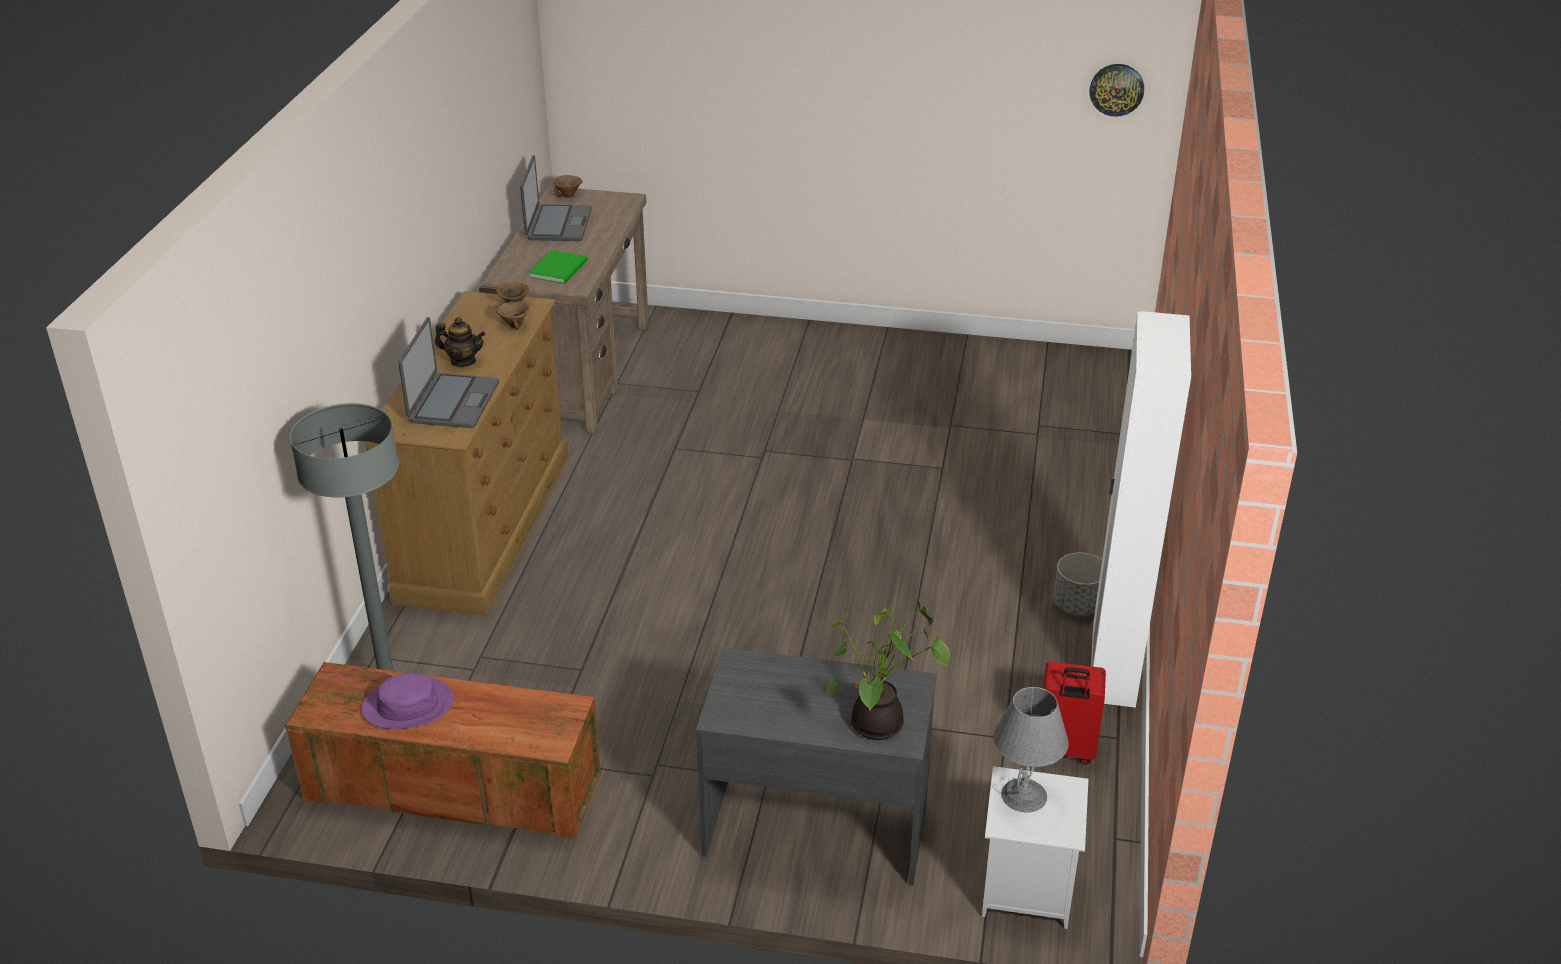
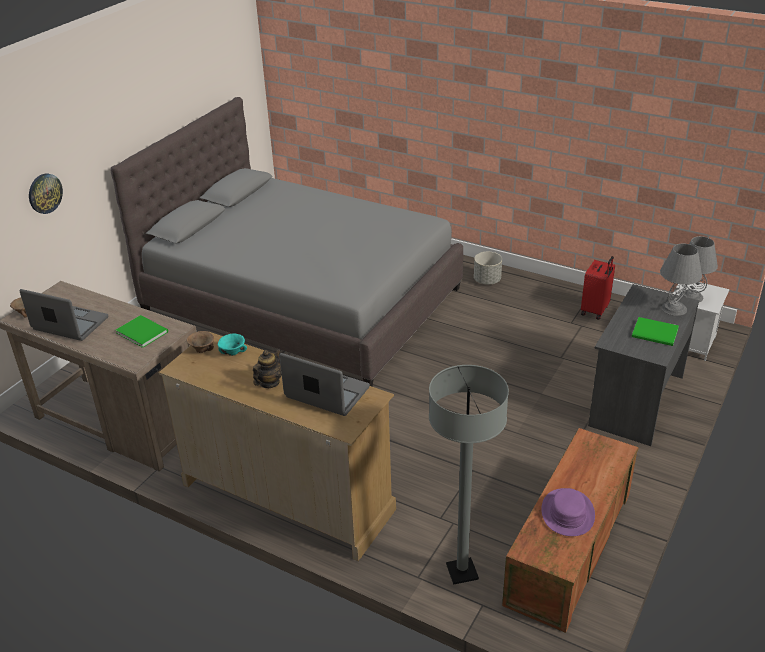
camera: 70 degrees left, 0 degrees up
brown bowl [496,301,530,330] -> turquoise bowl [218,333,247,356]
potted plant [826,600,950,740] -> grey table lamp [660,244,702,316]
wall clock [1090,64,1144,117] -> wall clock moved to [29,174,63,214]
white wardrobe [1091,311,1191,708] -> none
none -> grey bed [111,97,463,387]
none -> green book [632,317,679,346]

